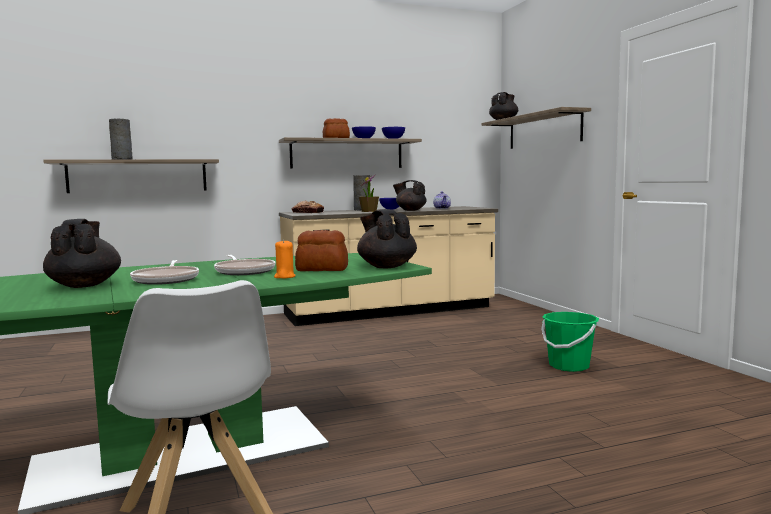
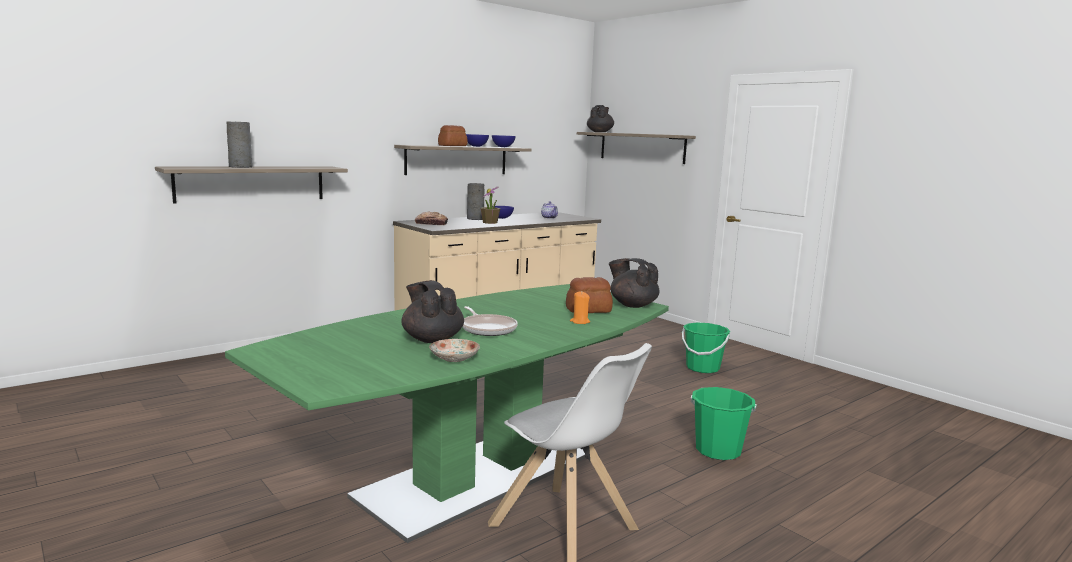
camera: 20 degrees left, 5 degrees up
frying pan [214,255,275,275] -> none
black teapot [393,180,427,211] -> none
none -> plate [429,339,480,362]
none -> green bucket [691,387,756,460]

